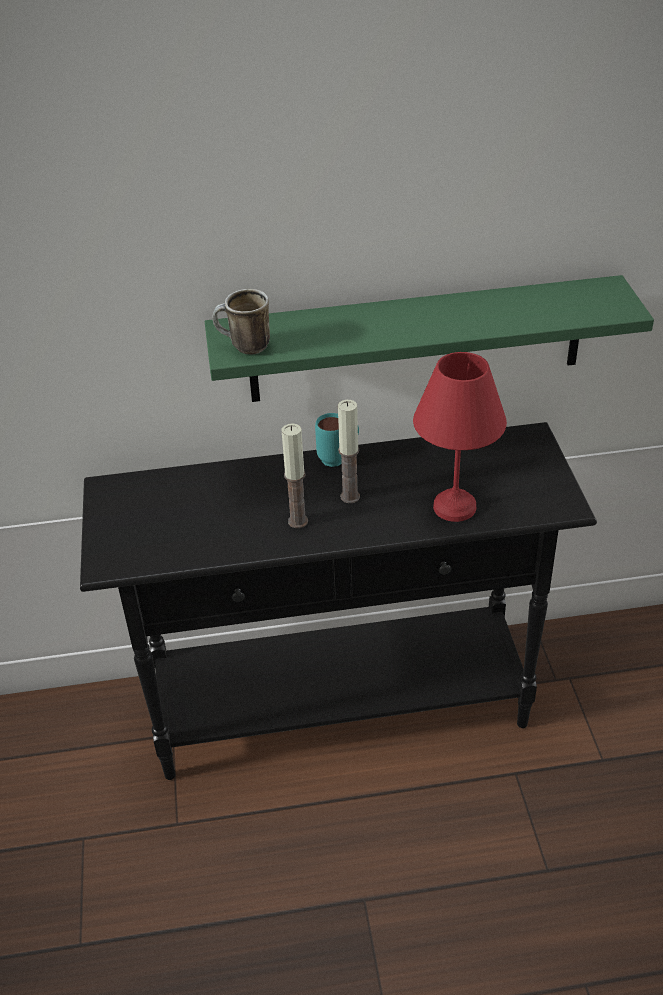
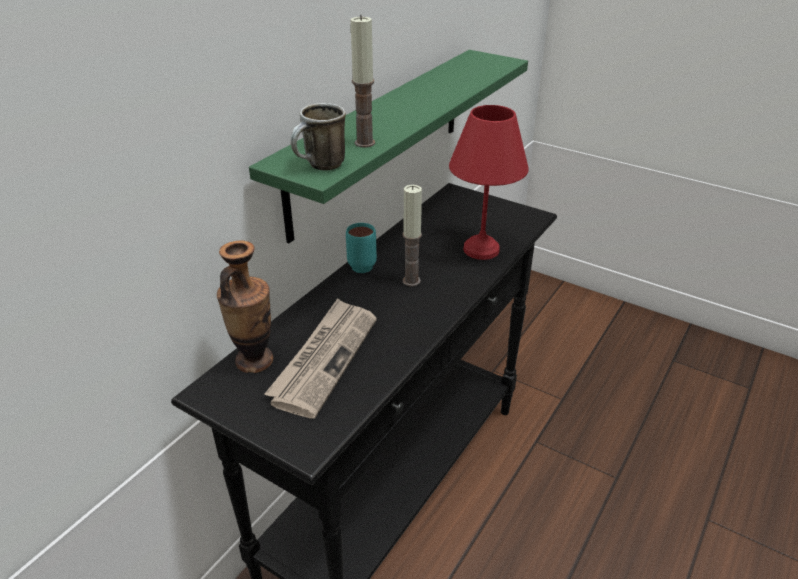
camera: 50 degrees left, 5 degrees down
candle [282,423,308,528] -> candle moved to [350,15,375,148]
none -> vase [217,241,273,373]
none -> newspaper [265,298,377,419]

